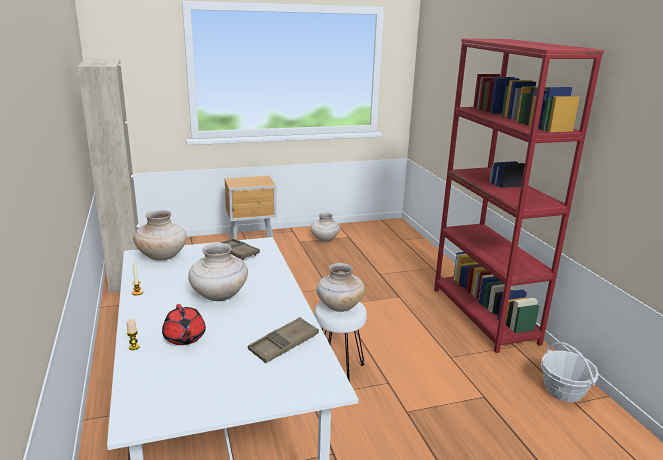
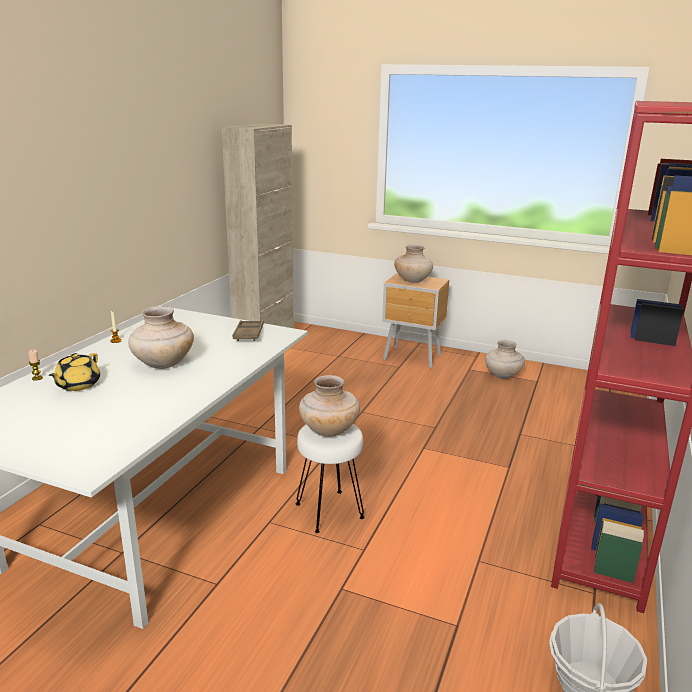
camera: 40 degrees right, 0 degrees up
beige vase [133,210,187,260] -> beige vase moved to [394,245,433,283]
red teapot [162,304,206,345] -> yellow teapot [49,353,100,391]
brown tray [248,317,319,363] -> none

